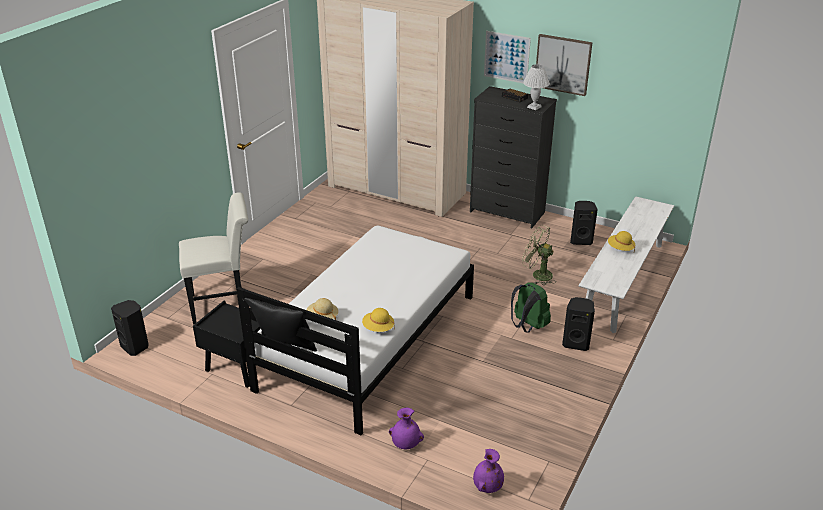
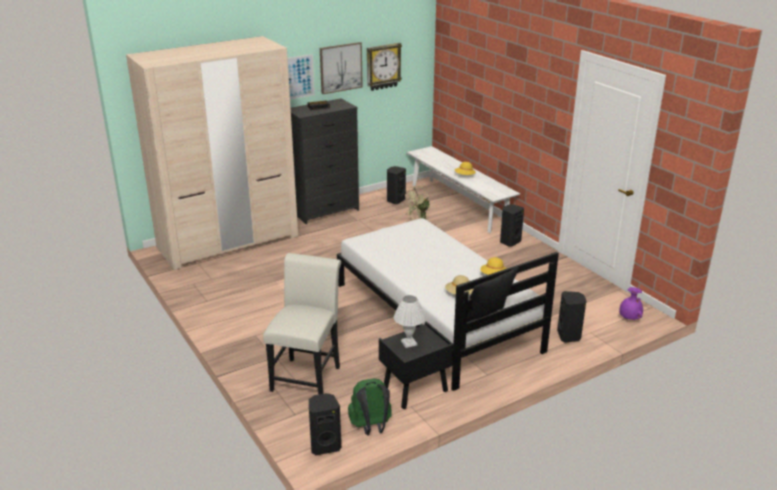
camera: 60 degrees left, 5 degrees down
purple vase [389,408,424,449] -> black speaker [557,291,586,343]
green backpack [511,282,551,332] -> green backpack moved to [348,378,392,435]
white table lamp [523,64,550,110] -> white table lamp moved to [394,295,426,348]
none -> wall clock [367,43,402,91]

